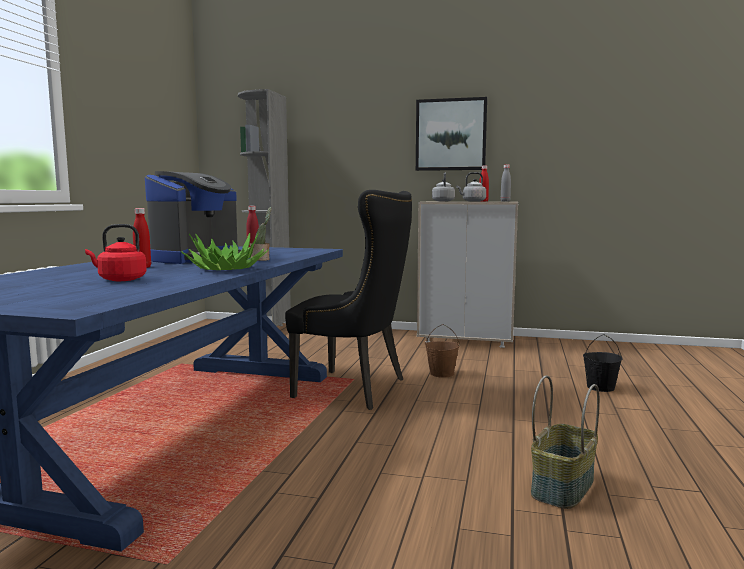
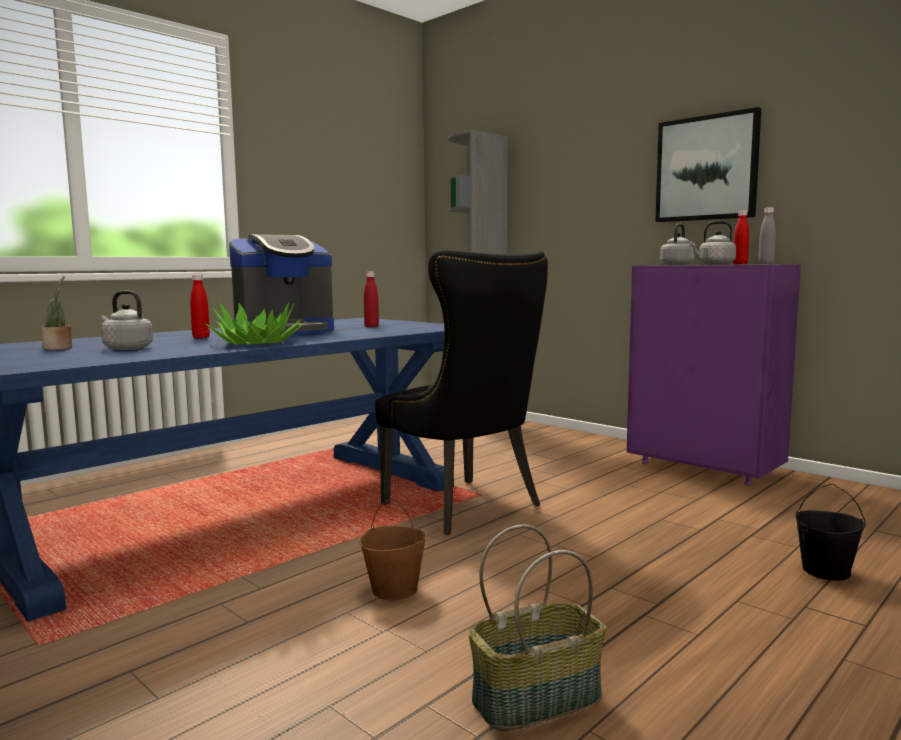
camera: 30 degrees right, 0 degrees up
red kettle [85,224,147,281] -> grey kettle [101,291,153,350]
potted plant [250,207,271,261] -> potted plant moved to [41,276,72,350]
beige cabinet [417,202,518,348] -> purple cabinet [627,264,801,485]
brown bucket [425,324,460,378] -> brown bucket moved to [359,499,427,600]

